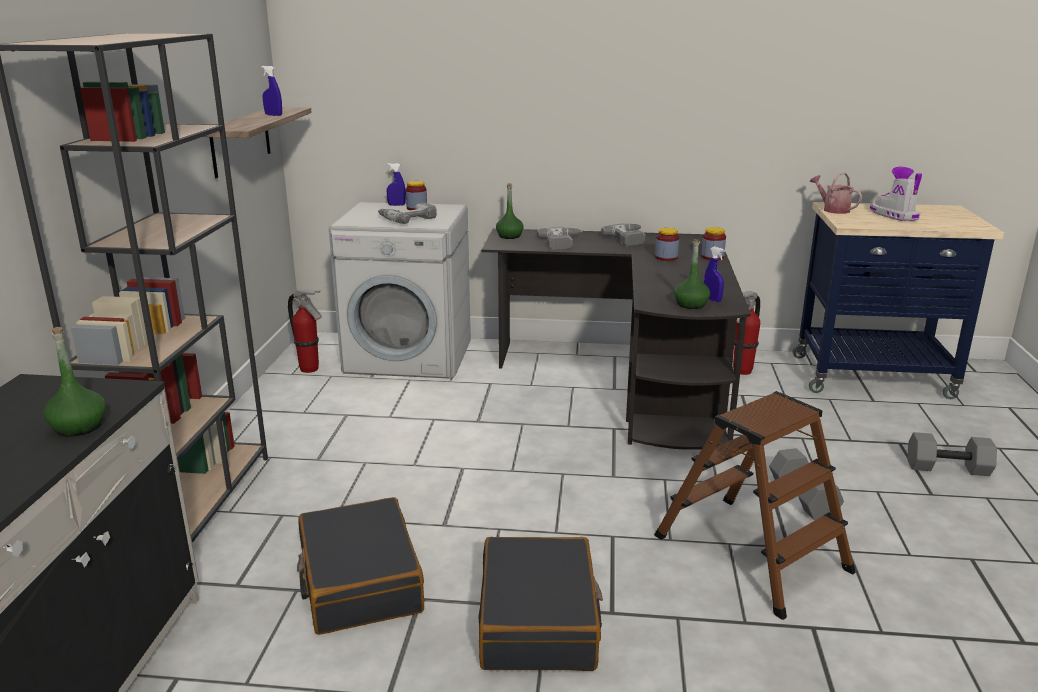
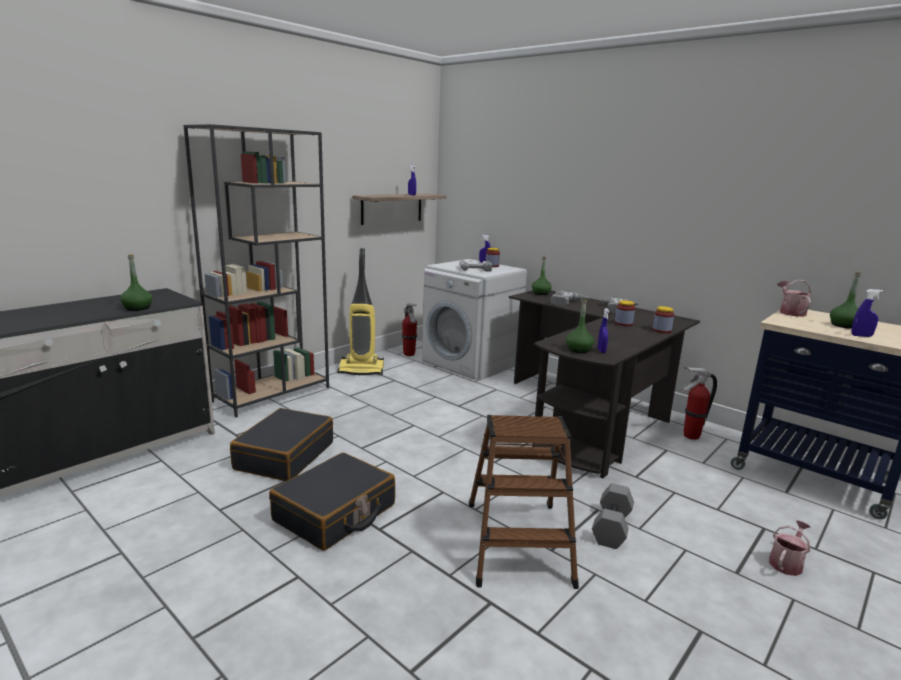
camera: 35 degrees right, 5 degrees down
boot [870,167,922,221] -> green bottle [830,271,861,329]
grey dumbbell [907,432,997,476] -> watering can [769,520,811,576]
none -> vacuum cleaner [338,248,384,375]
none -> blue spray bottle [851,289,883,337]

